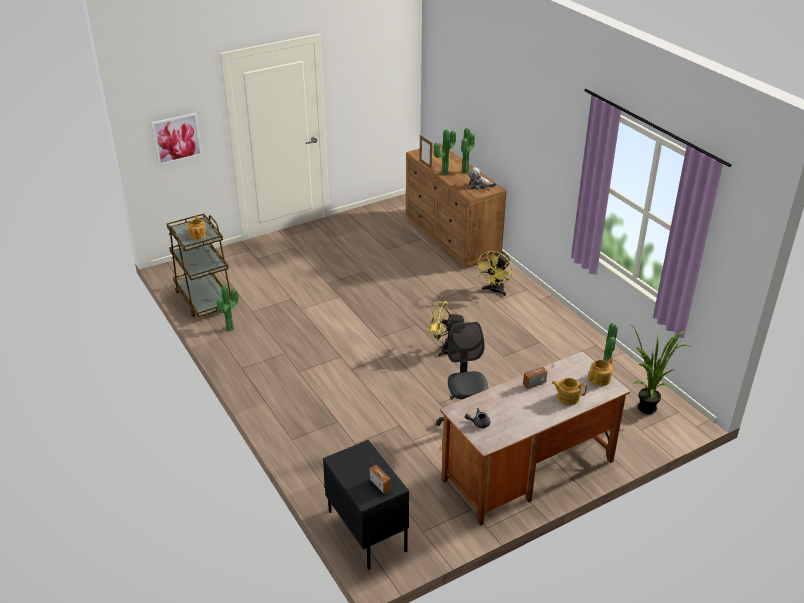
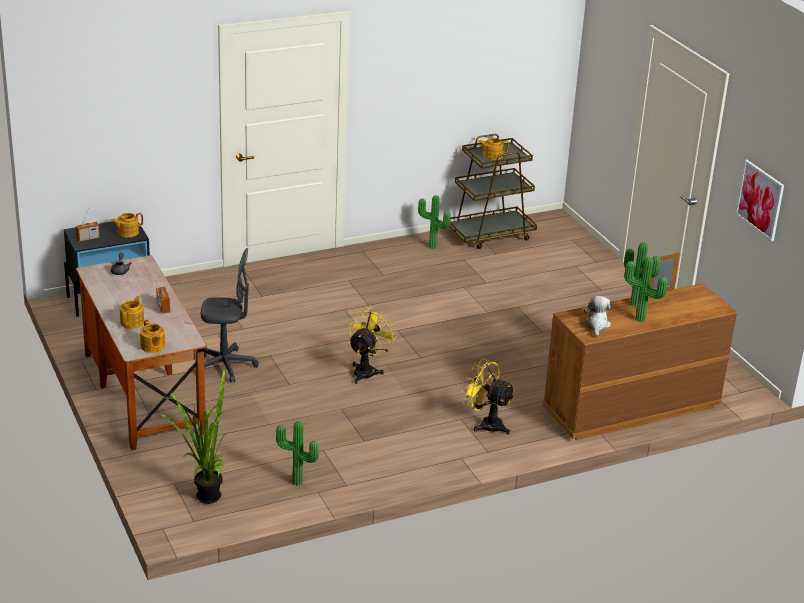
camera: 95 degrees right, 5 degrees down
picture [151,113,203,165] -> picture moved to [735,160,784,241]
none -> teapot [111,213,143,237]

